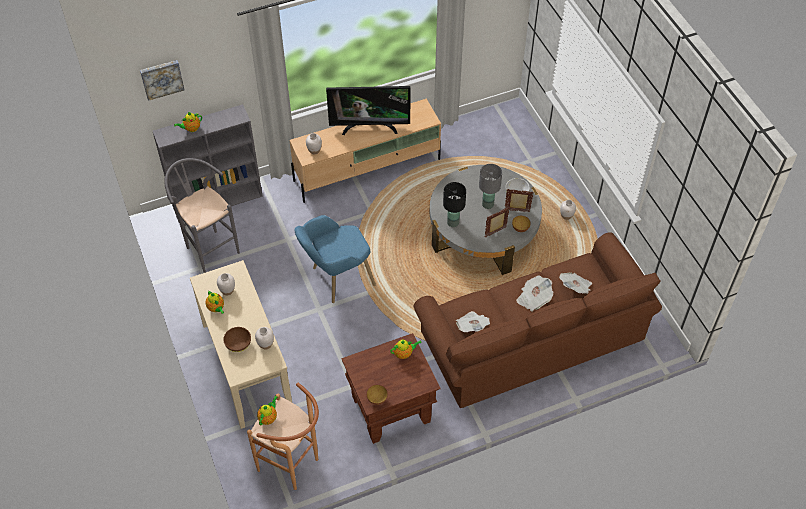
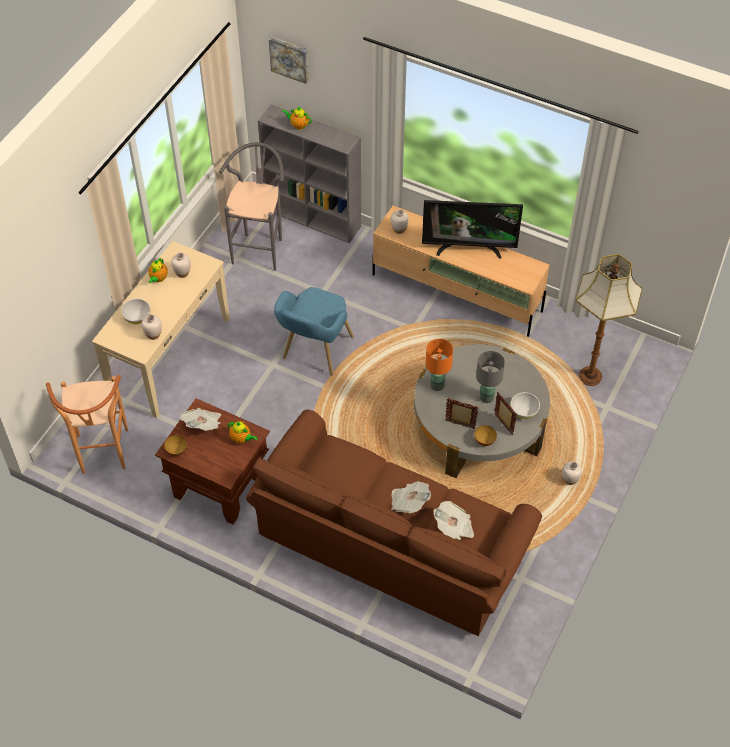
camera: 50 degrees right, 0 degrees up
brown bowl [223,327,251,352] -> white bowl [121,299,150,324]
teapot [257,396,277,426] -> none
blue armchair [295,215,376,303] -> blue armchair turned 90 degrees counterclockwise [274,287,354,376]
television [326,86,411,135] -> television turned 45 degrees counterclockwise [422,200,523,259]
black table lamp [443,182,466,227] -> orange table lamp [426,339,453,391]
newspaper [456,311,490,332] -> newspaper moved to [180,408,221,431]
none -> floor lamp [576,254,643,386]

